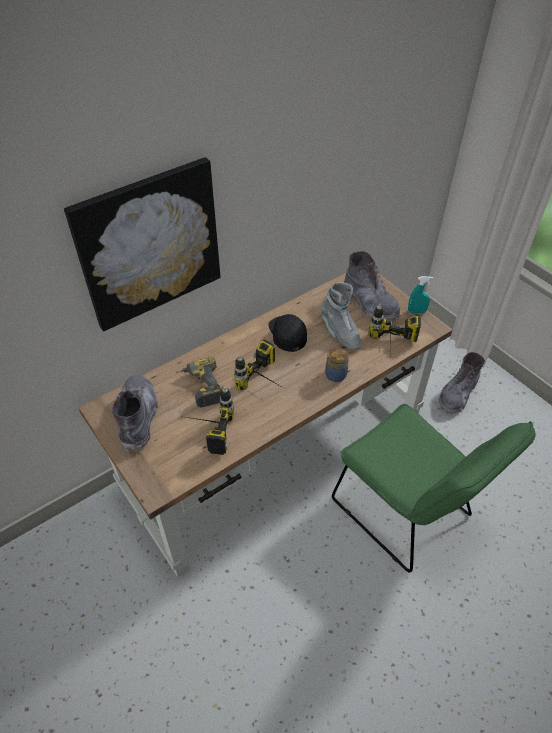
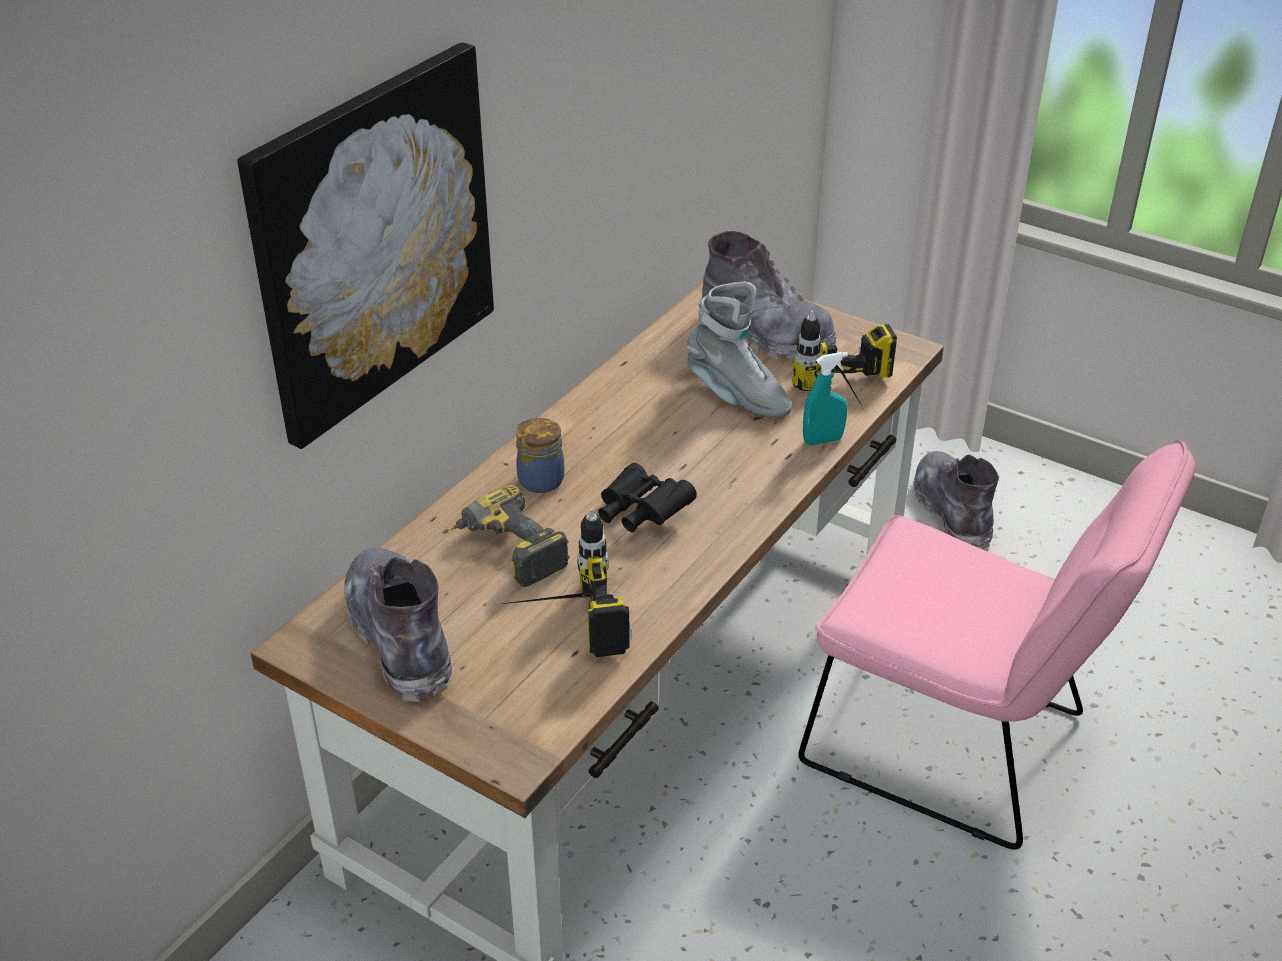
camera: 20 degrees left, 10 degrees down
power drill [234,339,285,390] -> black binoculars [598,463,697,532]
black cap [268,314,307,352] -> none
jar [325,348,349,382] -> jar moved to [516,418,564,493]
green chair [332,404,536,573] -> pink chair [798,439,1195,850]
turquoise spray bottle [408,276,433,313] -> turquoise spray bottle moved to [803,352,848,445]
grey boot [439,352,485,415] -> grey boot turned 150 degrees clockwise [914,451,999,549]

